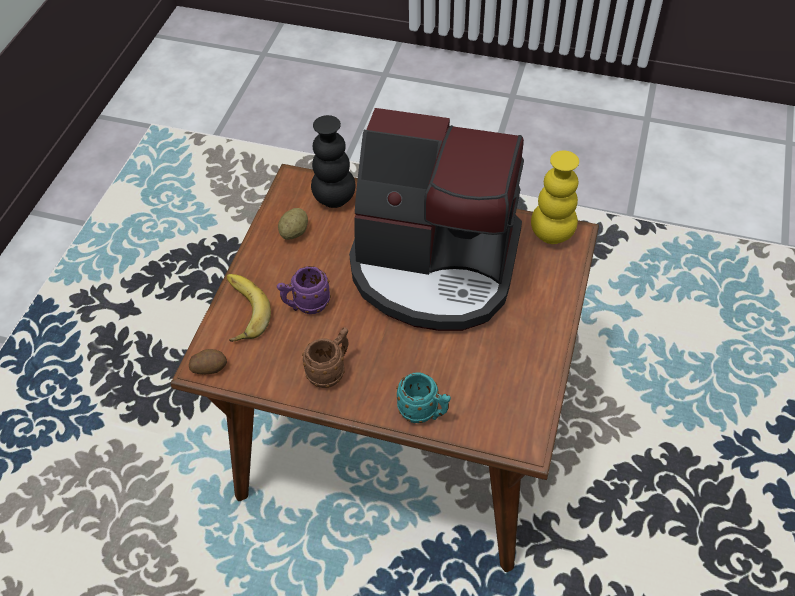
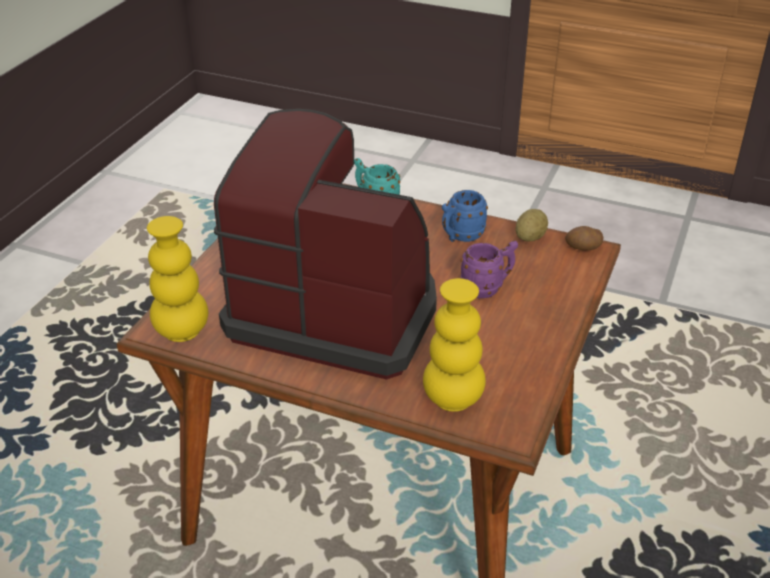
camera: 175 degrees left, 15 degrees down
banana [227,274,271,342] -> none
potato [278,208,308,240] -> potato moved to [515,209,548,242]
brown mug [302,327,349,388] -> blue mug [442,190,488,242]
black vase [311,115,356,208] -> yellow vase [423,278,486,412]

